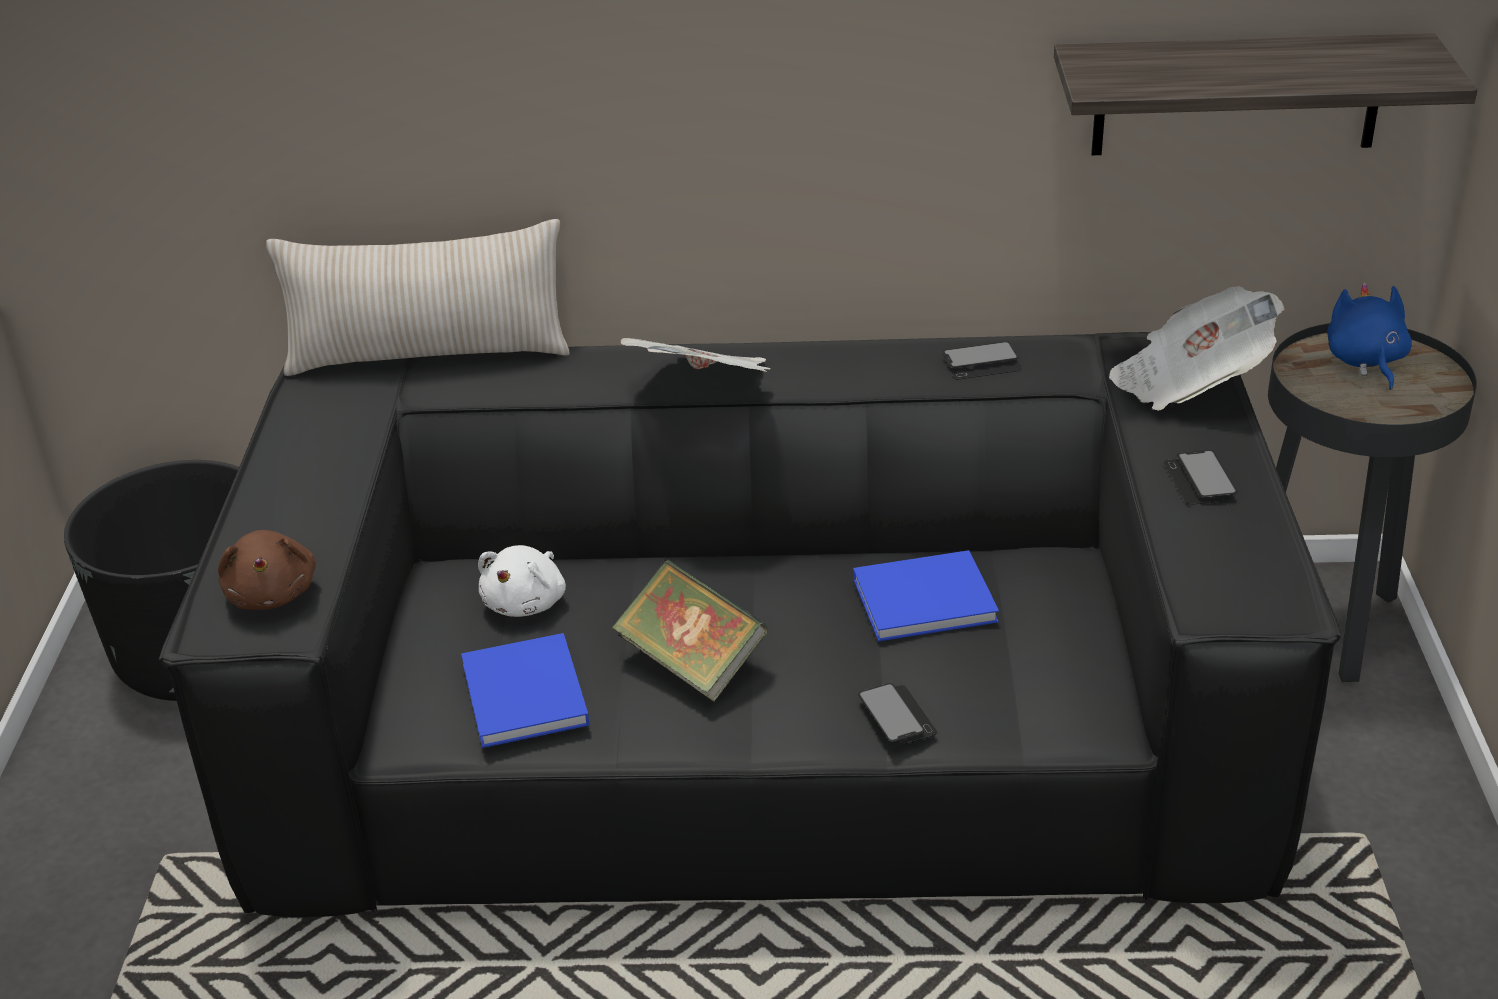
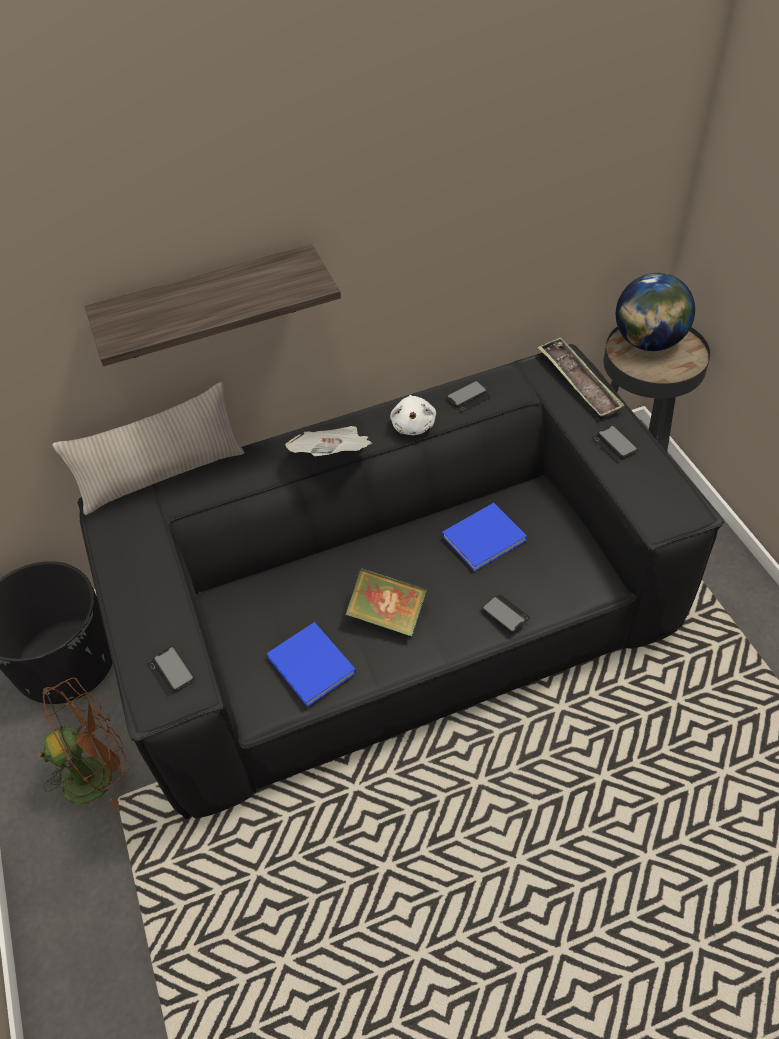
camera: 20 degrees left, 15 degrees up
brown plush toy [218,530,316,610] -> phone [147,646,194,697]
white plush toy [478,545,566,617] -> white plush toy moved to [390,395,436,435]
shelf [1054,33,1477,155] -> shelf moved to [85,244,341,366]
newspaper [1109,286,1285,411] -> tray [538,338,625,420]
blue plush toy [1327,283,1412,390] -> globe [616,273,695,351]
none -> brown fan [39,678,129,810]

